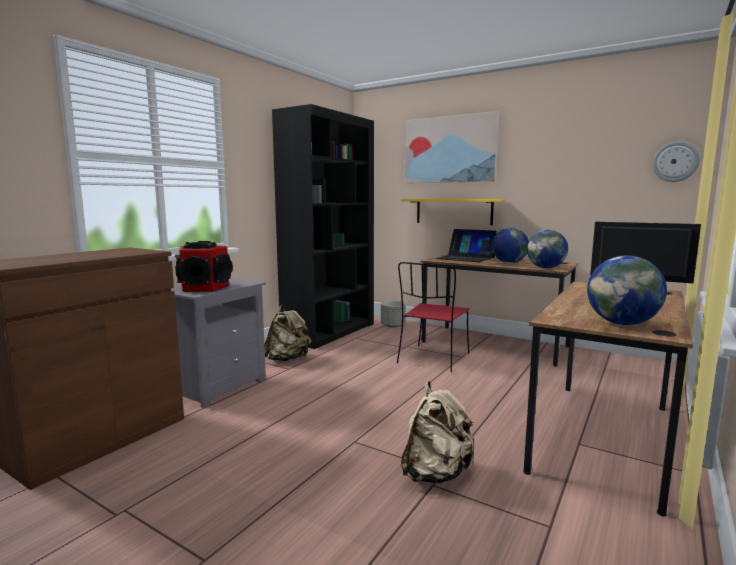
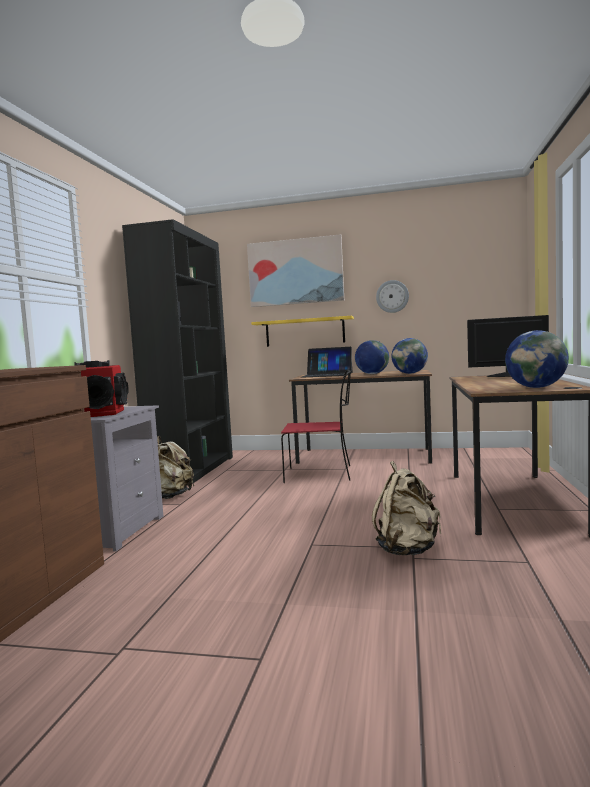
camera: 20 degrees left, 5 degrees down
grey planter [381,301,406,328] -> none
red chair [397,262,470,372] -> red chair turned 90 degrees counterclockwise [281,370,351,483]
wall clock [652,141,700,182] -> wall clock moved to [376,280,409,313]

